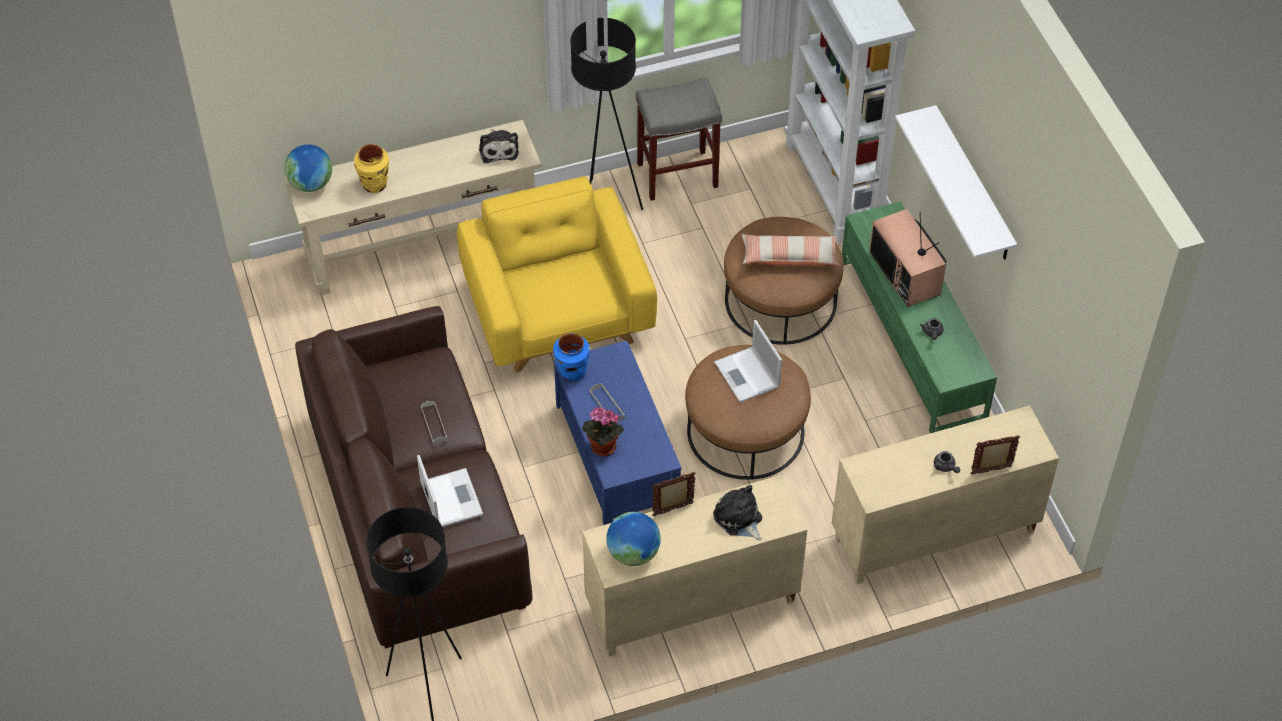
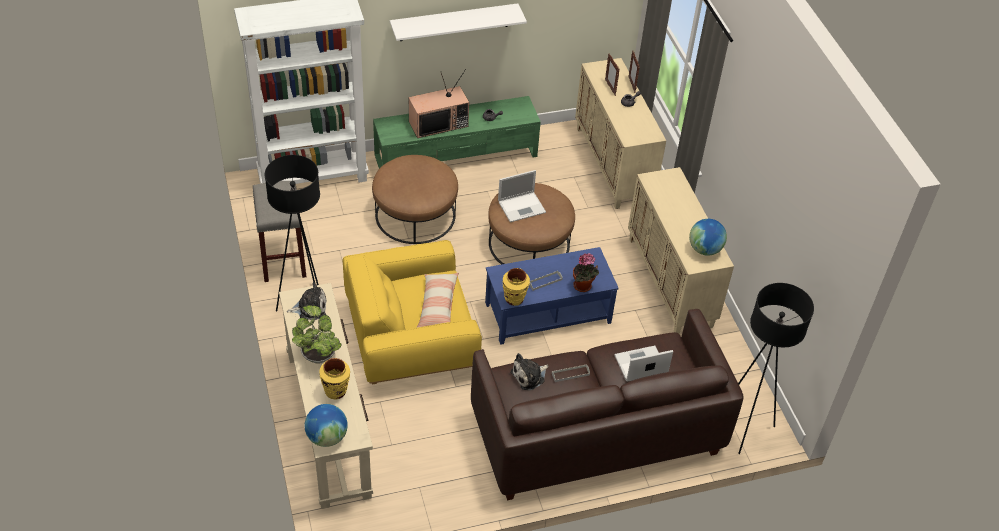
camera: 90 degrees left, 5 degrees down
blue vase [553,333,590,382] -> yellow vase [503,268,530,306]
picture frame [652,472,696,516] -> picture frame moved to [605,53,620,96]
plush toy [713,485,762,540] -> plush toy moved to [510,353,548,390]
pillow [742,234,839,266] -> pillow moved to [417,273,459,327]
none -> potted plant [292,305,342,364]

